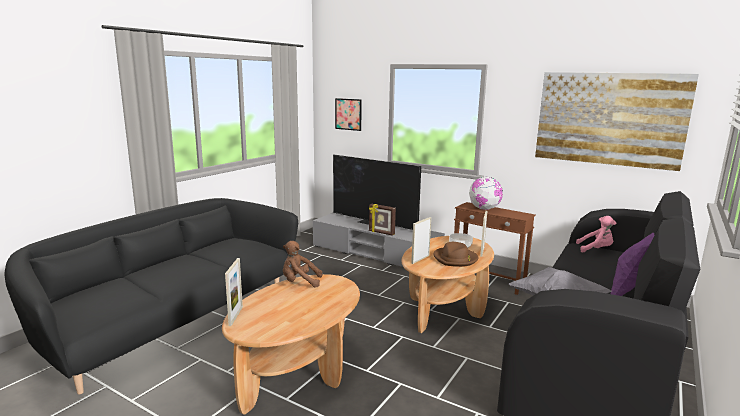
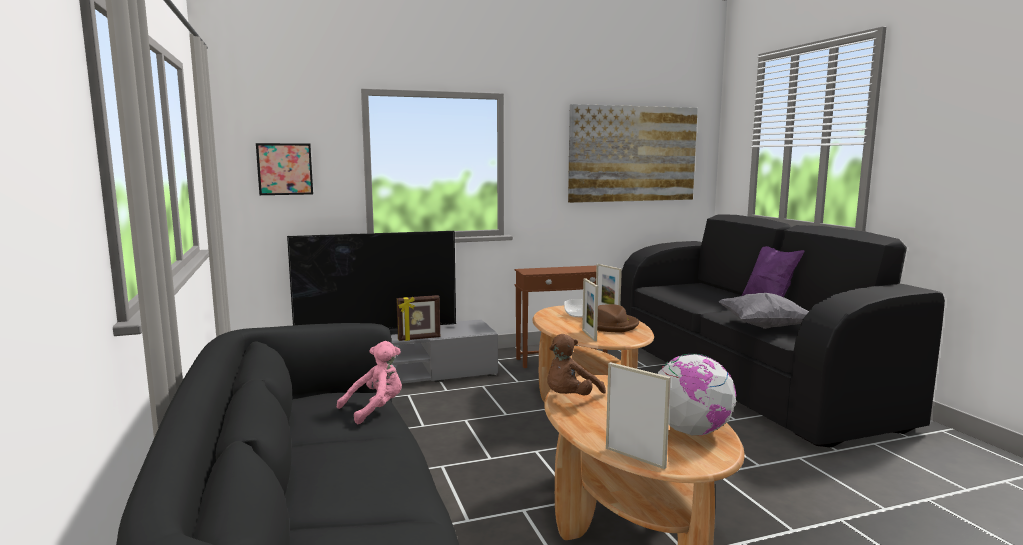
camera: 50 degrees left, 5 degrees down
globe [469,177,503,210] -> globe moved to [658,354,736,435]
pink plush toy [576,216,616,253] -> pink plush toy moved to [337,341,402,424]

